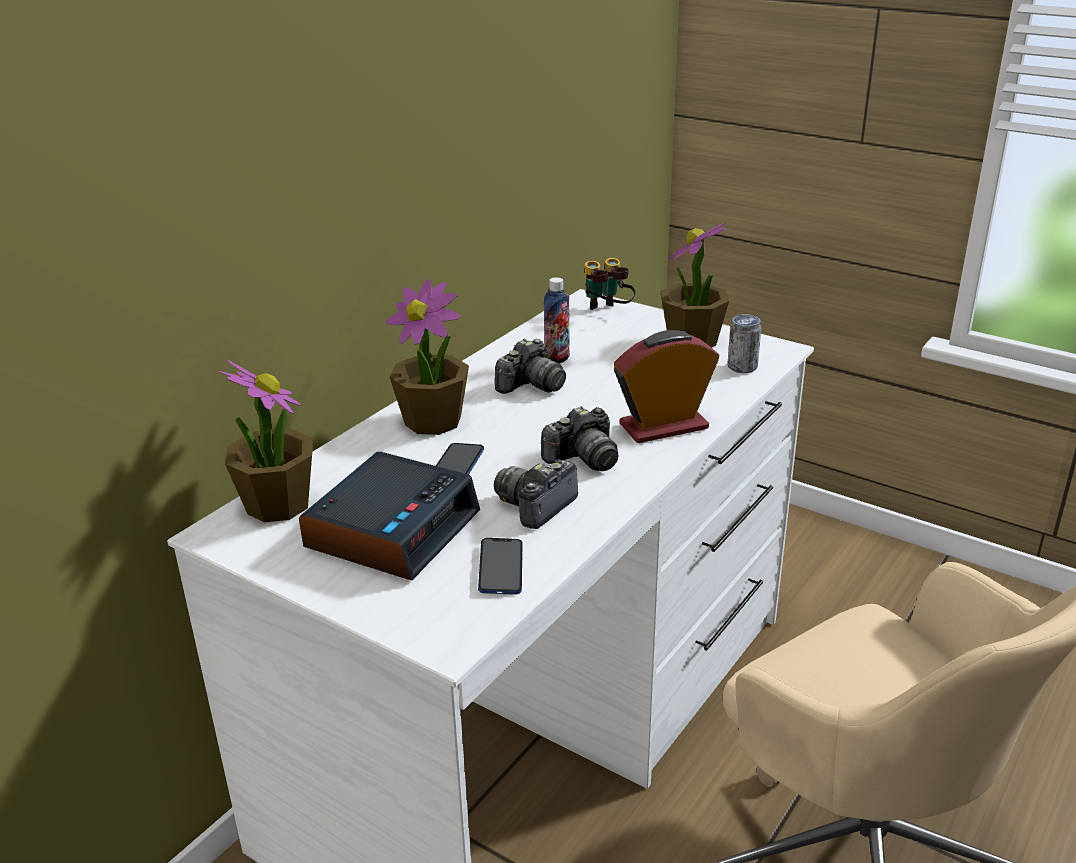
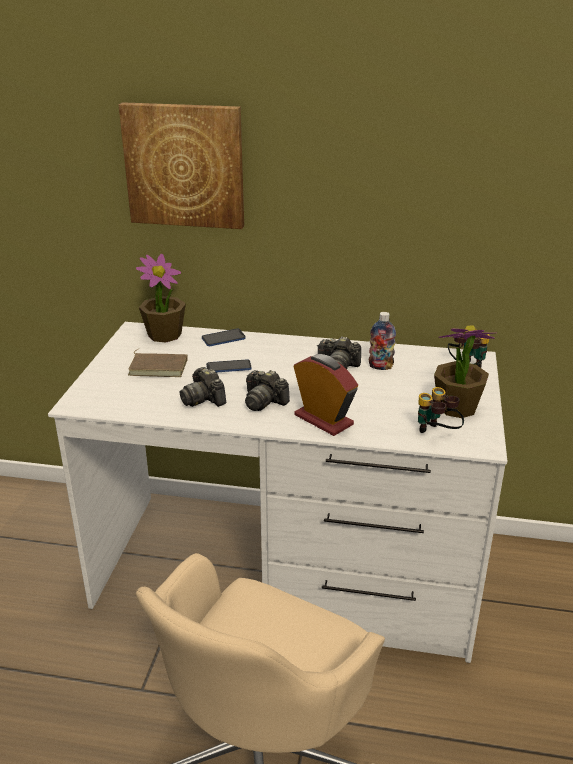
camera: 65 degrees right, 0 degrees up
alarm clock [299,452,480,581] -> brown book [128,348,188,377]
potted plant [386,279,469,435] -> none
phone [478,538,522,595] -> phone moved to [202,329,246,346]
camera [494,459,578,529] -> camera turned 135 degrees counterclockwise [180,367,226,407]
can [727,314,761,373] -> binoculars [418,387,464,433]
none -> picture [119,102,244,229]

